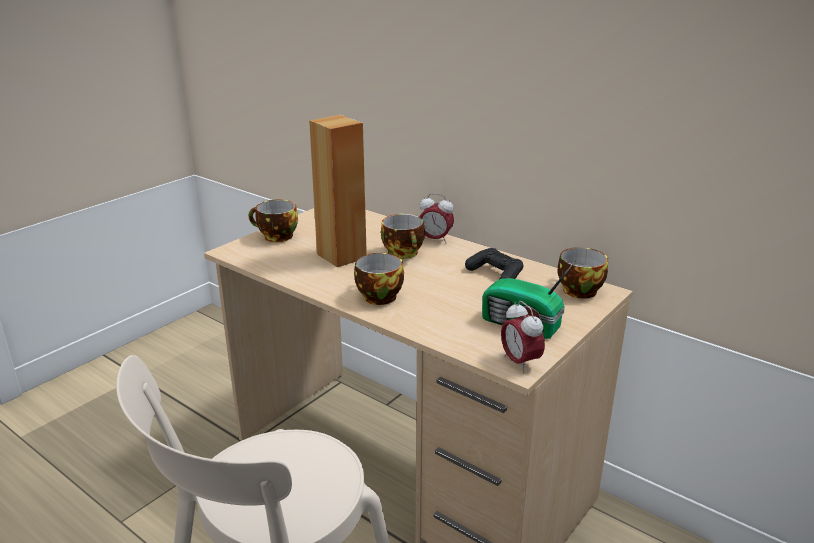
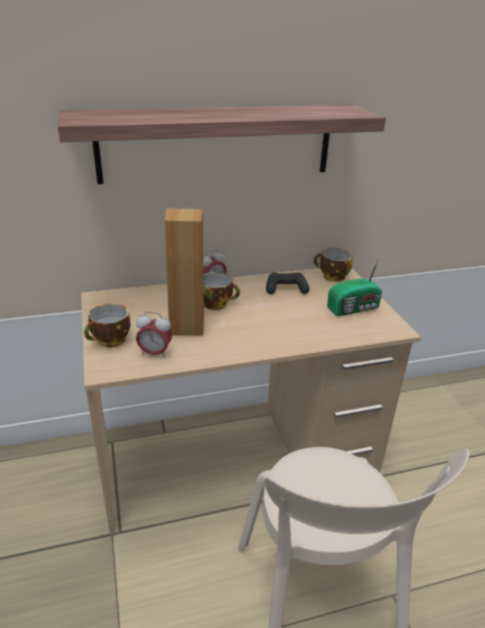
camera: 55 degrees left, 5 degrees up
cup [354,253,404,305] -> none
alarm clock [501,301,545,374] -> alarm clock moved to [136,312,172,358]
none -> shelf [58,105,386,184]

